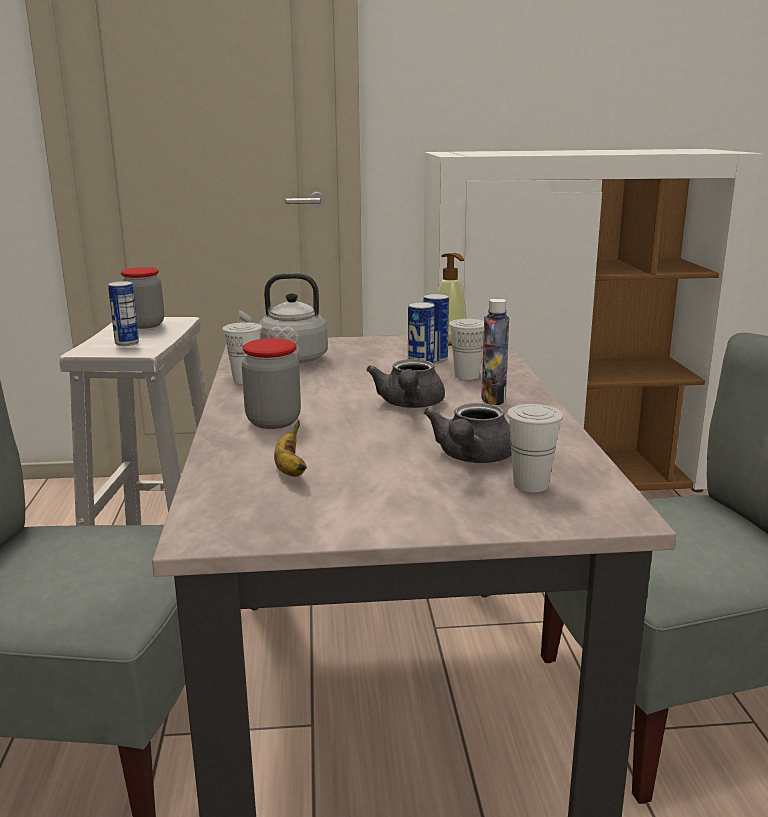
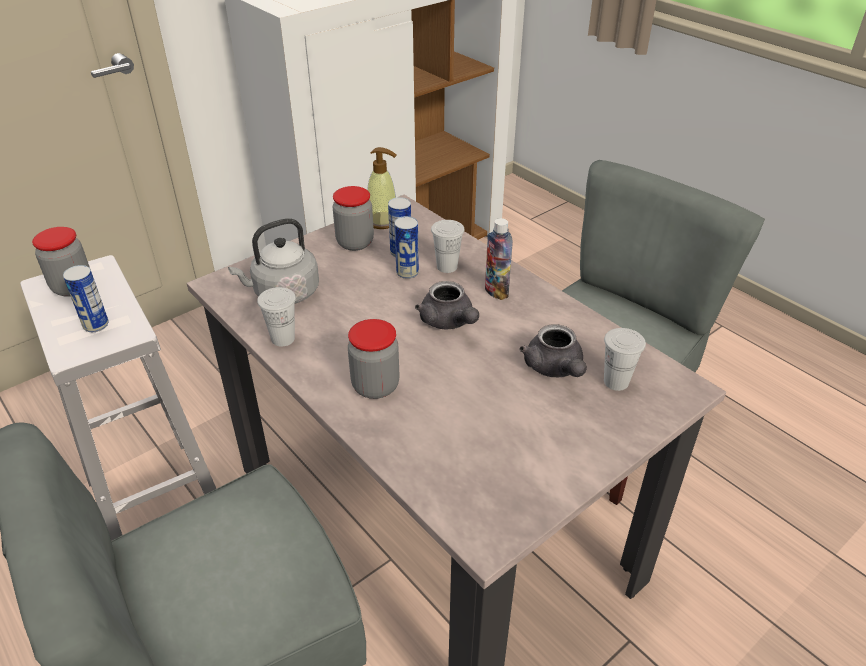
camera: 35 degrees left, 20 degrees up
banana [274,420,307,477] -> none
none -> jar [333,186,374,251]

